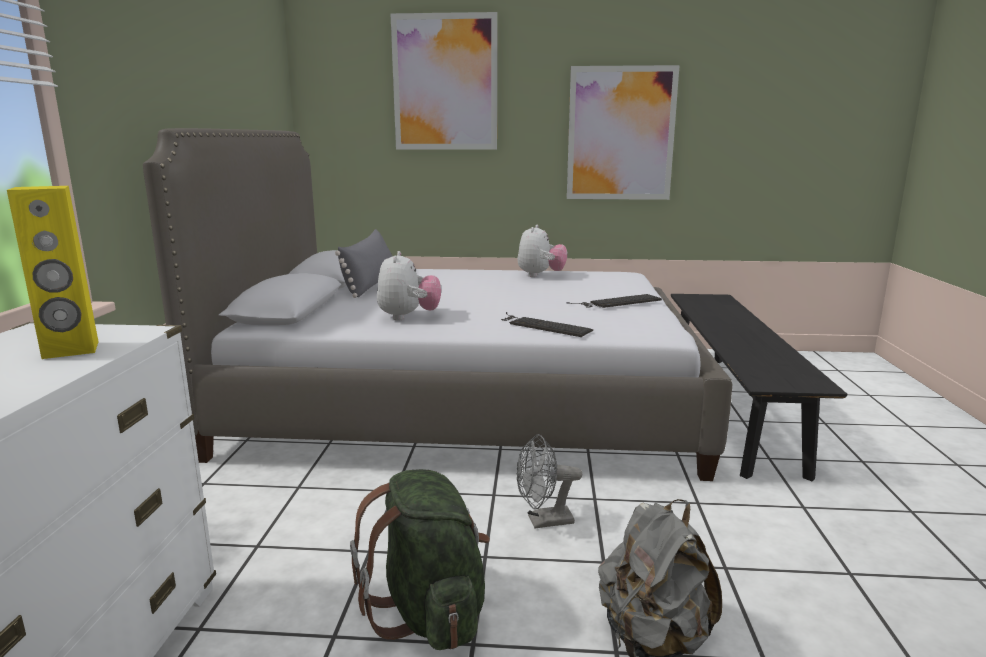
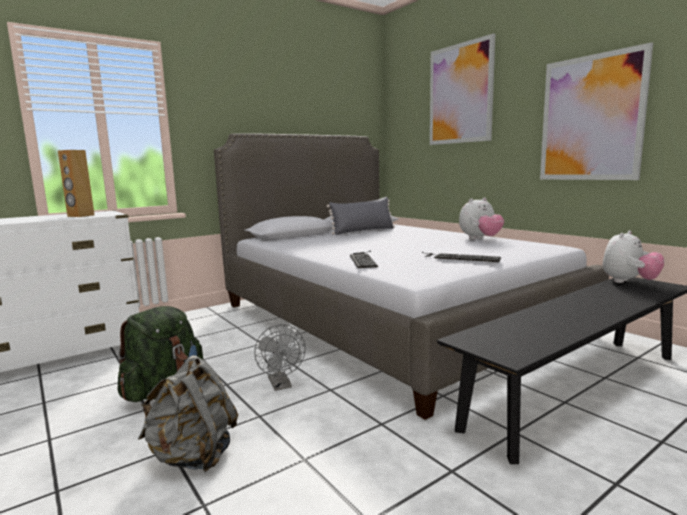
camera: 50 degrees right, 5 degrees down
yellow speaker [7,186,98,359] -> brown speaker [58,150,94,217]
plush toy [377,251,441,321] -> plush toy moved to [603,230,665,283]
grey fan [516,434,582,529] -> grey fan turned 150 degrees counterclockwise [254,324,306,391]

